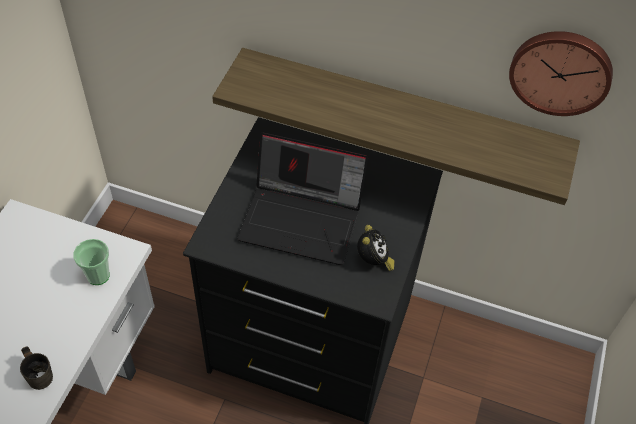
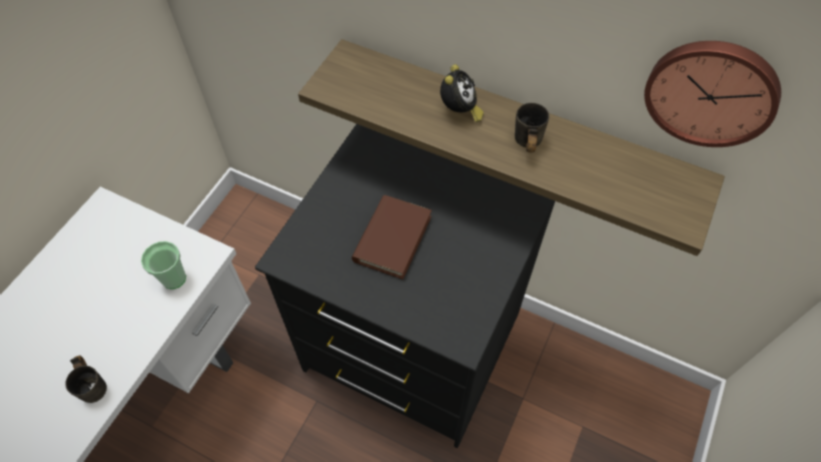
camera: 10 degrees right, 5 degrees up
laptop [237,133,368,265] -> brown book [352,195,432,279]
alarm clock [357,225,395,271] -> alarm clock moved to [440,64,484,122]
none -> grey mug [515,103,549,153]

